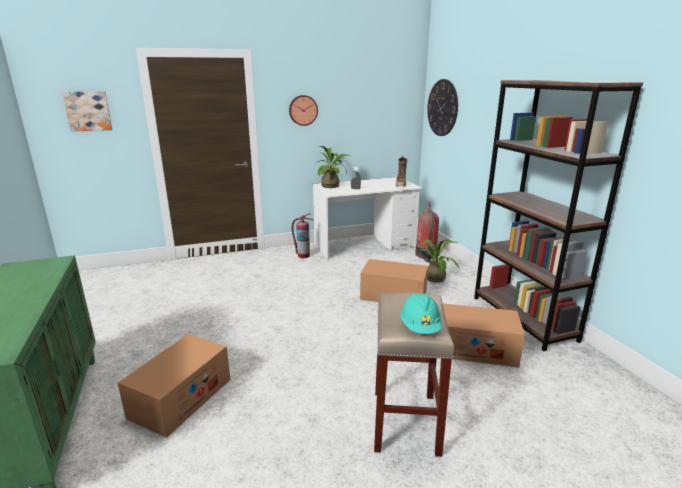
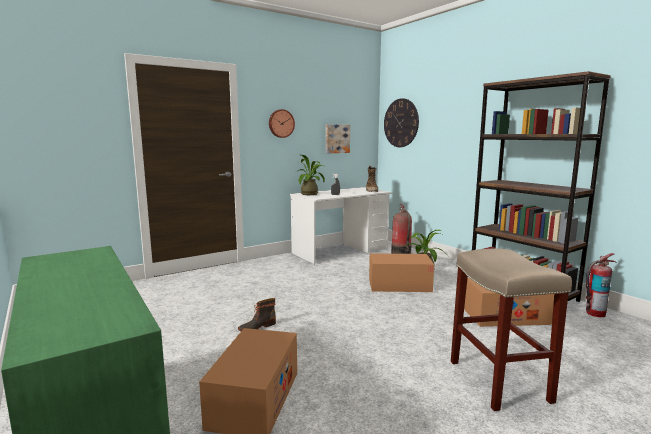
camera: 15 degrees left, 10 degrees down
picture [62,91,112,132] -> picture moved to [326,124,350,153]
fire extinguisher [291,213,313,258] -> fire extinguisher moved to [586,253,616,317]
turquoise hard hat [400,294,442,334] -> none
none -> boot [238,298,276,331]

